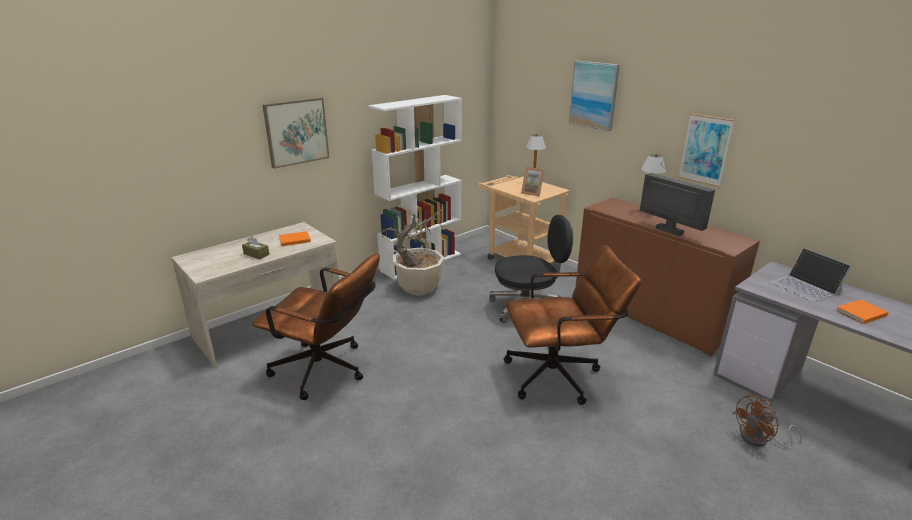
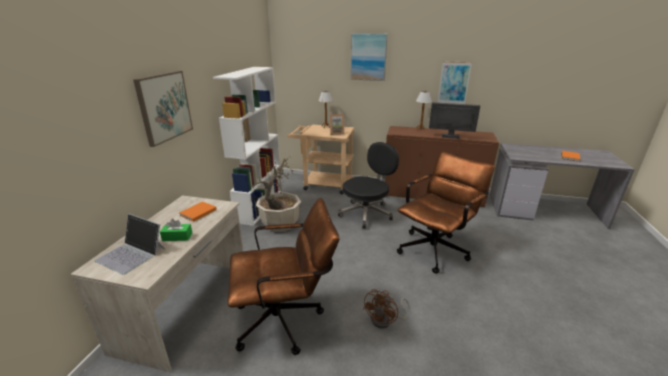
camera: 35 degrees left, 0 degrees up
brown tissue box [242,236,270,259] -> green tissue box [160,219,192,241]
brown fan [732,394,802,450] -> brown fan moved to [363,289,409,329]
laptop [770,248,851,302] -> laptop moved to [94,214,165,275]

